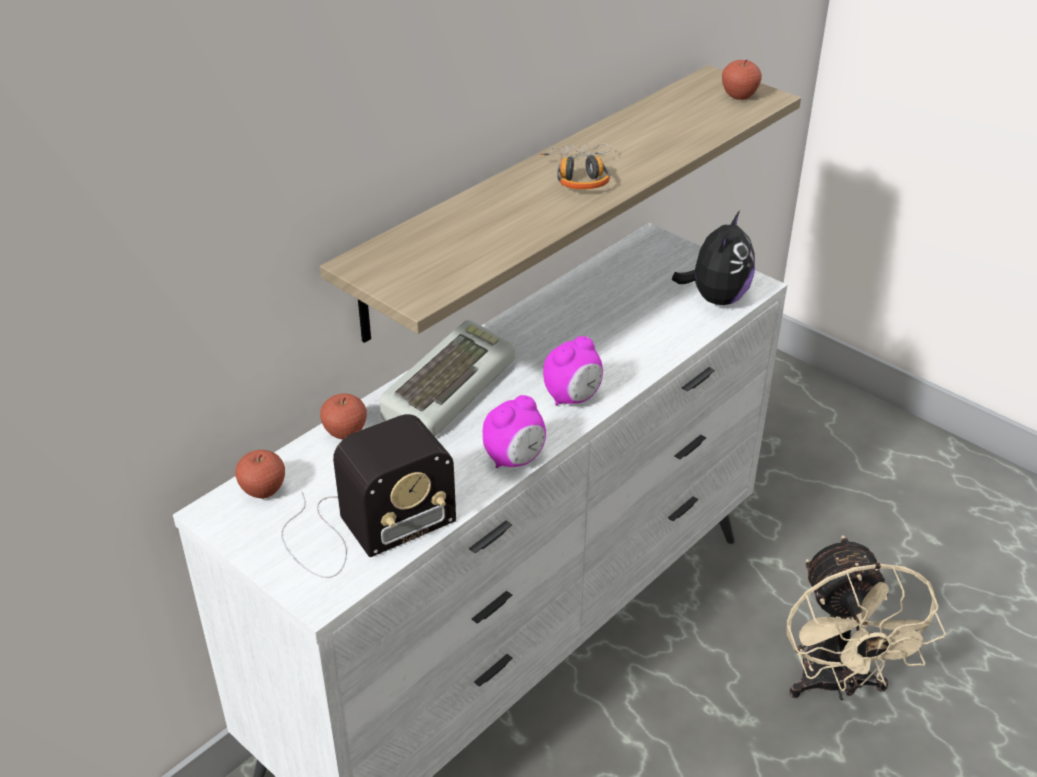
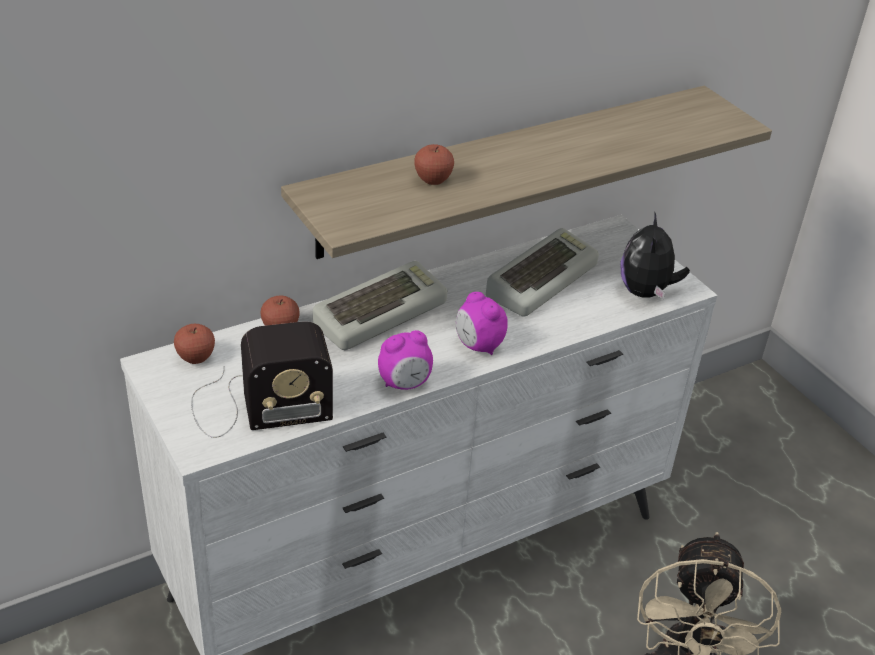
camera: 15 degrees right, 0 degrees up
headphones [540,143,612,189] -> none
alarm clock [543,336,603,406] -> alarm clock turned 75 degrees clockwise [456,292,508,355]
plush toy [672,211,755,305] -> plush toy turned 150 degrees clockwise [621,213,690,300]
apple [722,59,762,100] -> apple moved to [414,144,454,185]
none -> keyboard [486,228,599,317]

